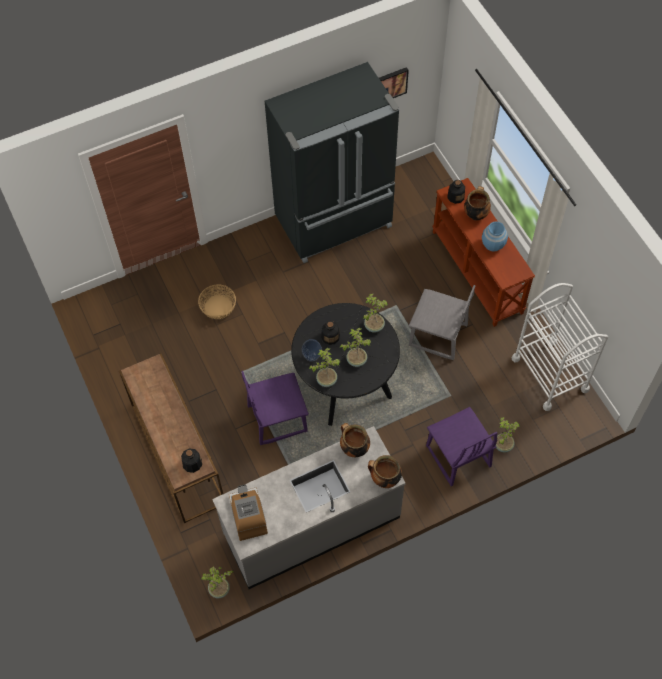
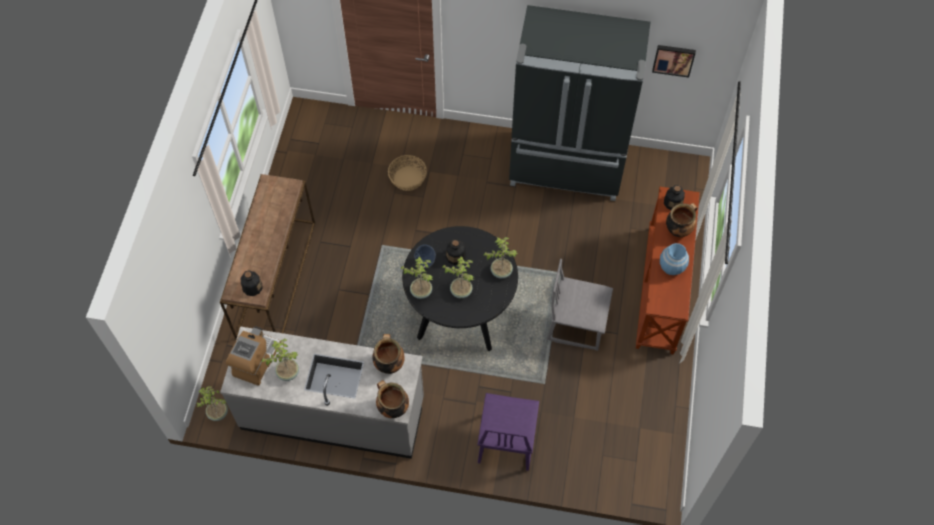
camera: 35 degrees right, 0 degrees up
purple chair [241,371,309,445] -> none
grey chair [409,285,475,360] -> grey chair turned 135 degrees clockwise [547,259,613,351]
potted plant [496,417,520,452] -> potted plant moved to [261,338,299,381]
white cart [512,283,608,411] -> none

